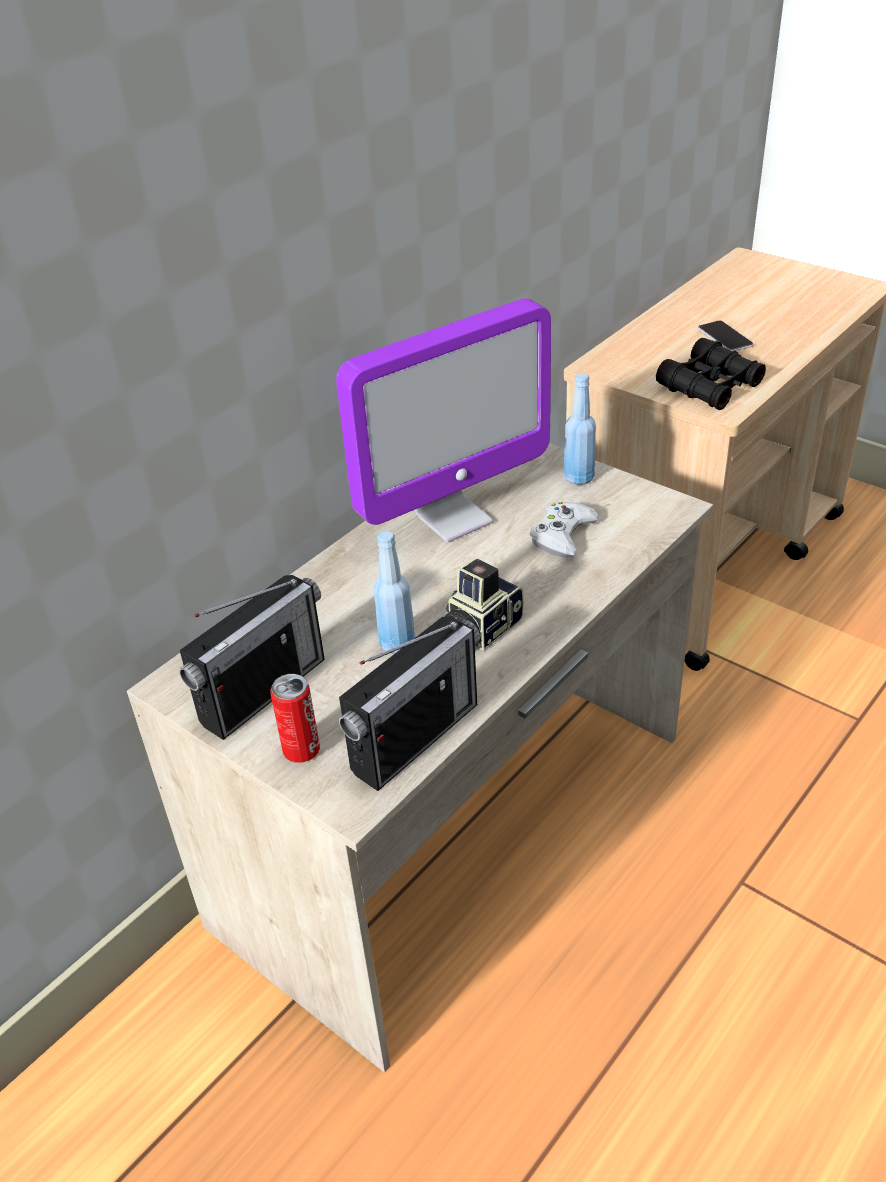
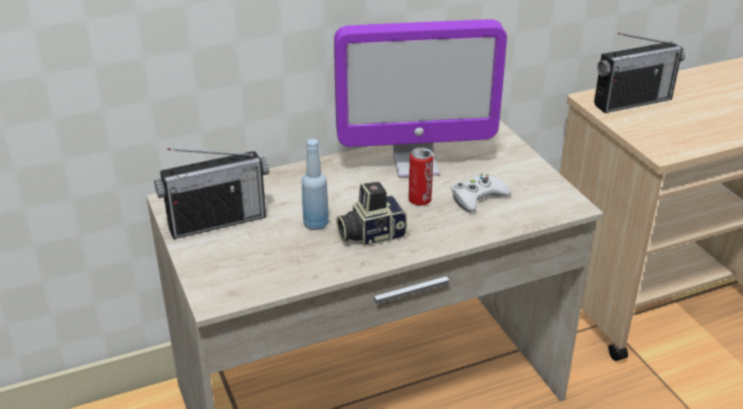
camera: 25 degrees right, 5 degrees down
can [270,674,320,763] -> can moved to [409,147,433,206]
radio [339,617,480,791] -> radio moved to [594,33,685,113]
blue bottle [564,373,596,485] -> none
black binoculars [656,338,766,410] -> none
phone [698,321,753,351] -> none

